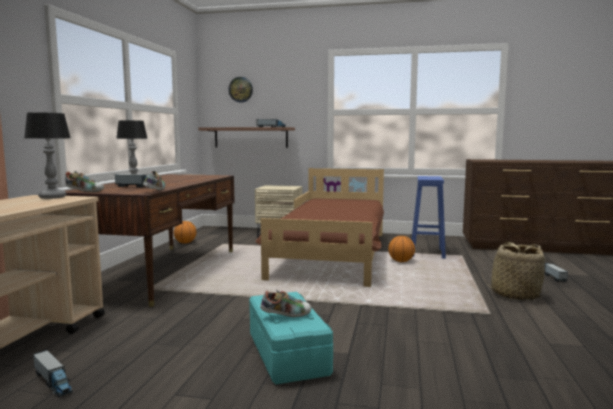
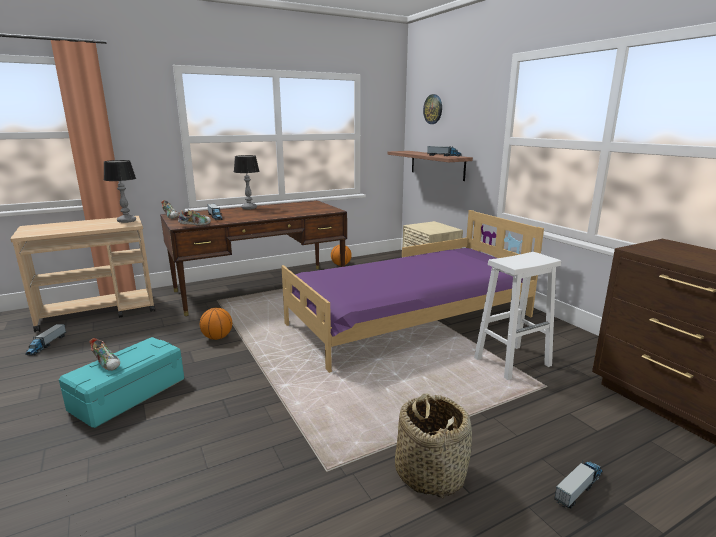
camera: 50 degrees right, 10 degrees up
brown bed [255,168,384,287] -> purple bed [281,210,544,373]
basketball [388,236,415,262] -> basketball moved to [200,308,232,340]
blue stool [411,176,446,259] -> white stool [474,252,561,380]

